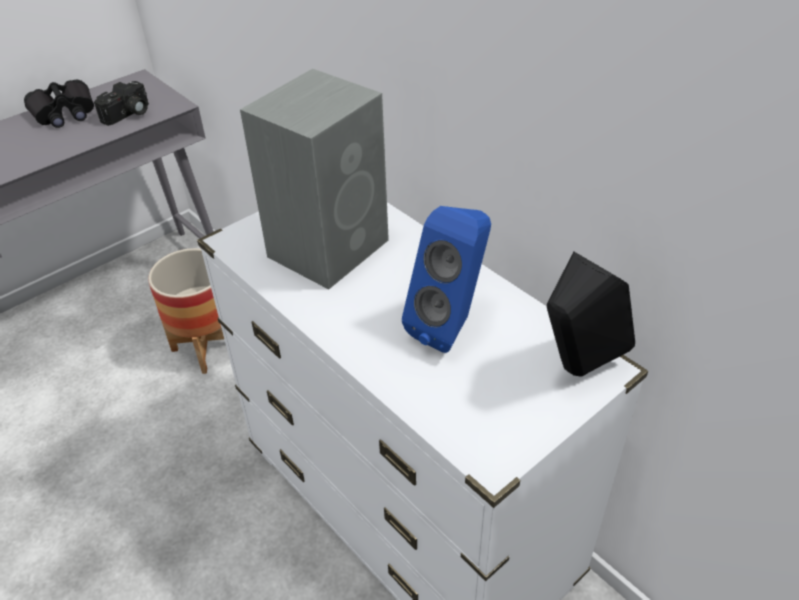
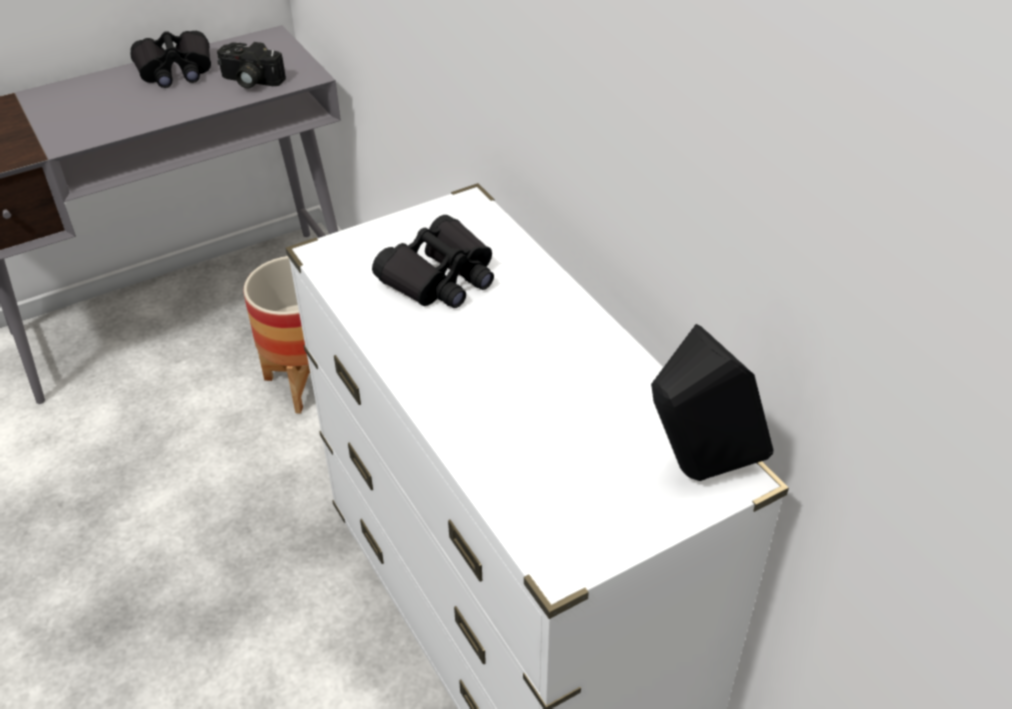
camera: 10 degrees right, 0 degrees up
camera [94,81,149,126] -> camera turned 60 degrees clockwise [217,42,286,89]
grey speaker [240,69,389,289] -> black binoculars [372,215,494,308]
blue speaker [402,206,491,353] -> none

